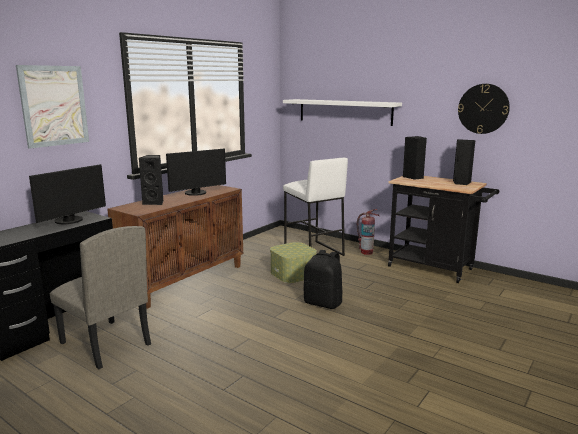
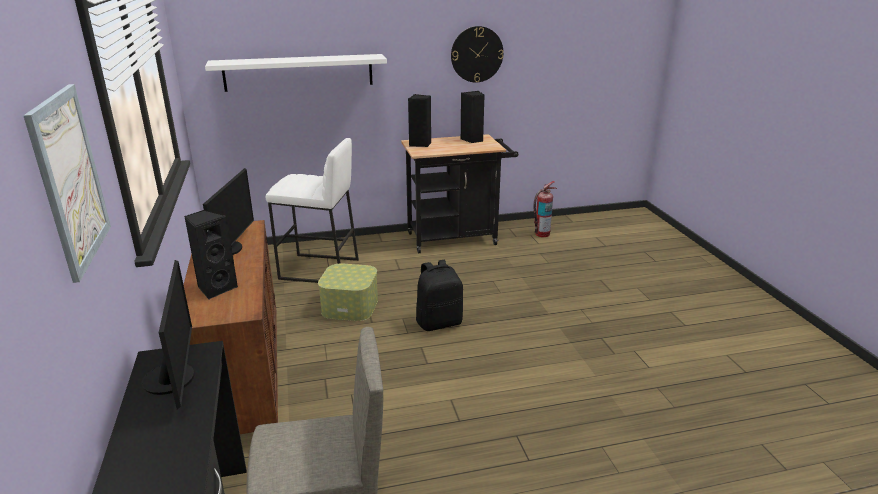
camera: 50 degrees left, 10 degrees up
fire extinguisher [357,209,380,255] -> fire extinguisher moved to [533,181,557,237]

